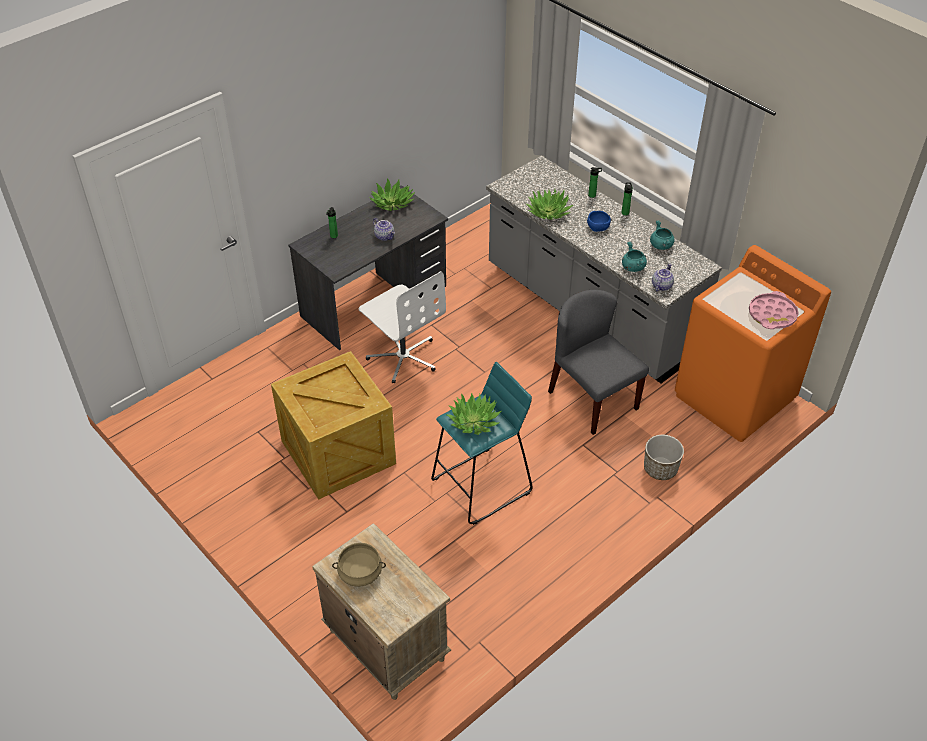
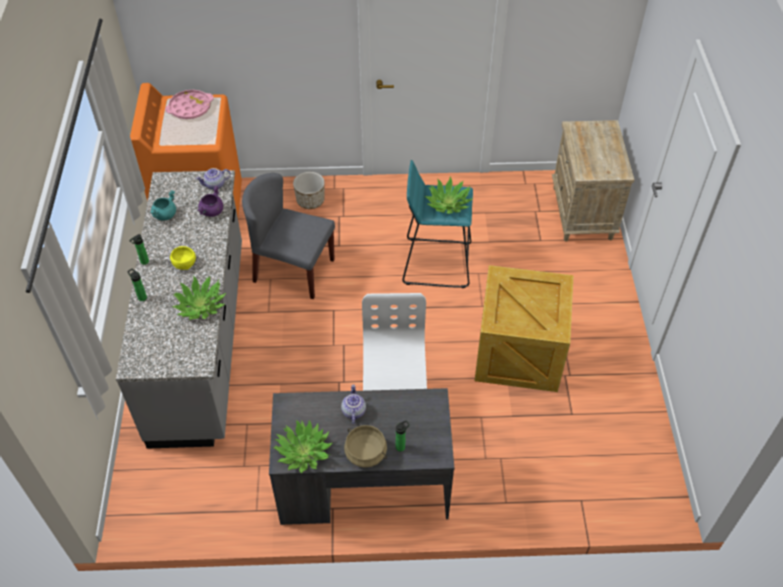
camera: 140 degrees left, 5 degrees up
beige cooking pot [332,543,386,587] -> beige cooking pot moved to [344,425,387,468]
grey chair [548,290,649,435] -> grey chair turned 105 degrees clockwise [242,173,335,299]
blue bowl [587,211,611,232] -> yellow bowl [170,246,196,270]
turquoise cooking pot [622,242,647,272] -> purple cooking pot [197,186,224,217]

